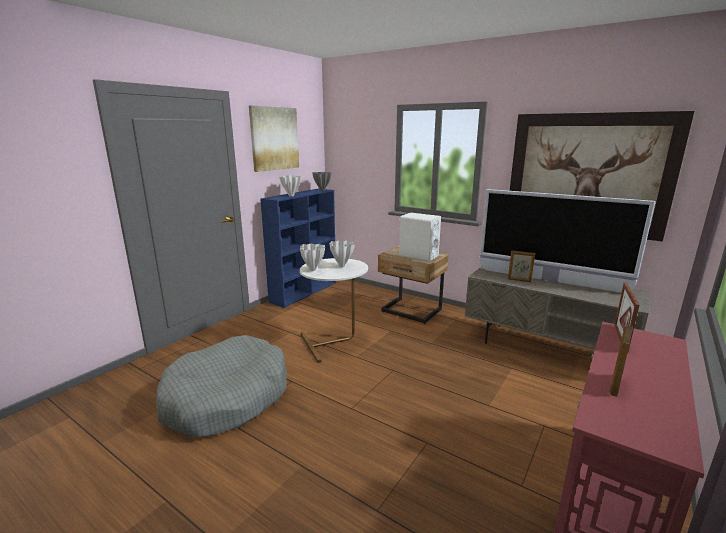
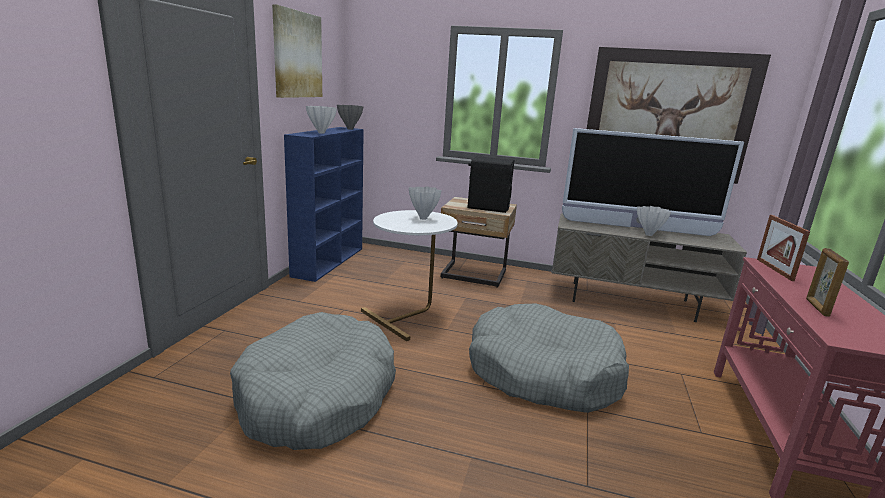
camera: 20 degrees left, 0 degrees up
white vase [300,244,325,271] -> white vase moved to [637,206,671,236]
white speaker [399,213,441,261] -> black speaker [467,156,514,213]
picture frame [508,250,535,282] -> none
none -> grey dog bed [469,304,629,413]

